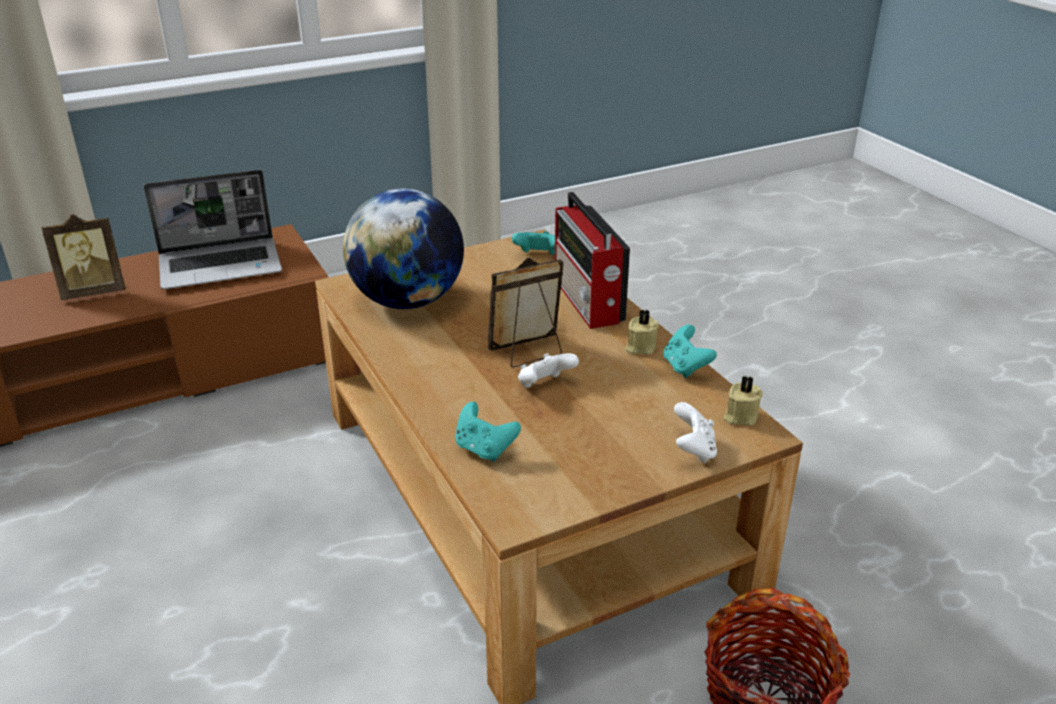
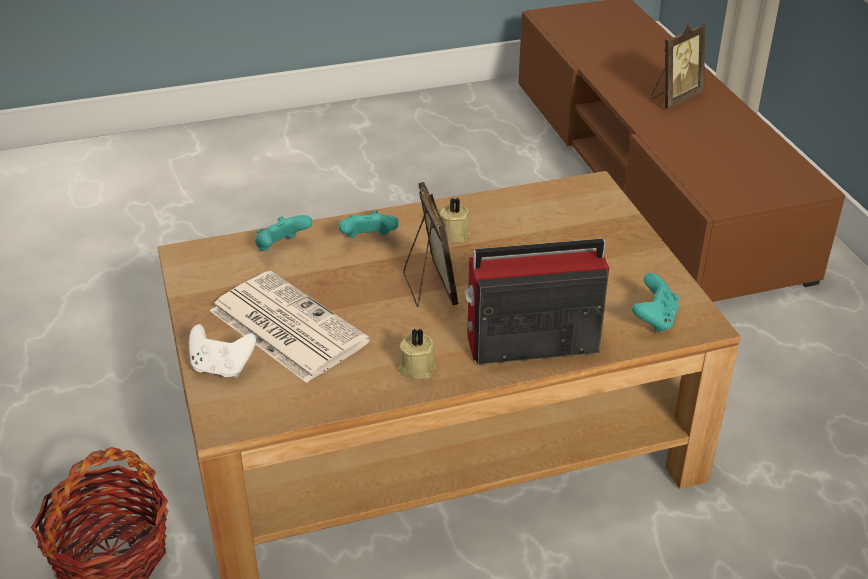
camera: 100 degrees right, 5 degrees up
picture frame [42,214,125,300] -> picture frame turned 120 degrees counterclockwise [651,23,705,108]
laptop [144,170,282,290] -> none
globe [343,189,464,309] -> none
white game controller [518,353,579,388] -> none
turquoise game controller [663,325,717,378] -> turquoise game controller moved to [339,211,399,238]
beige candle [723,375,763,426] -> beige candle moved to [440,197,470,242]
none -> newspaper [210,271,370,383]

